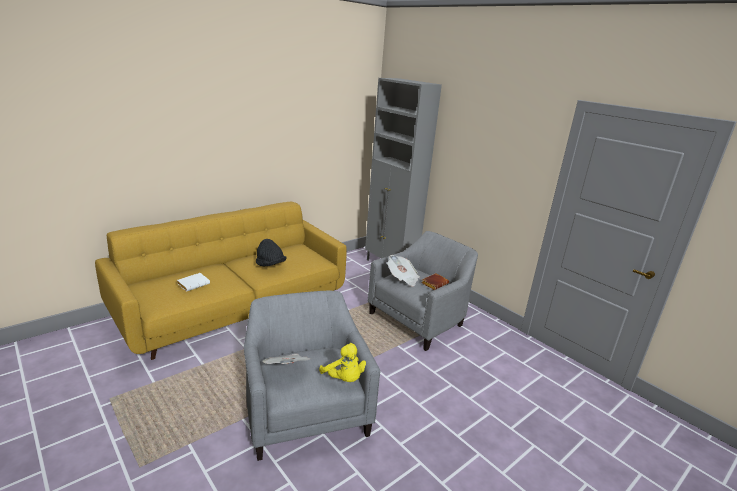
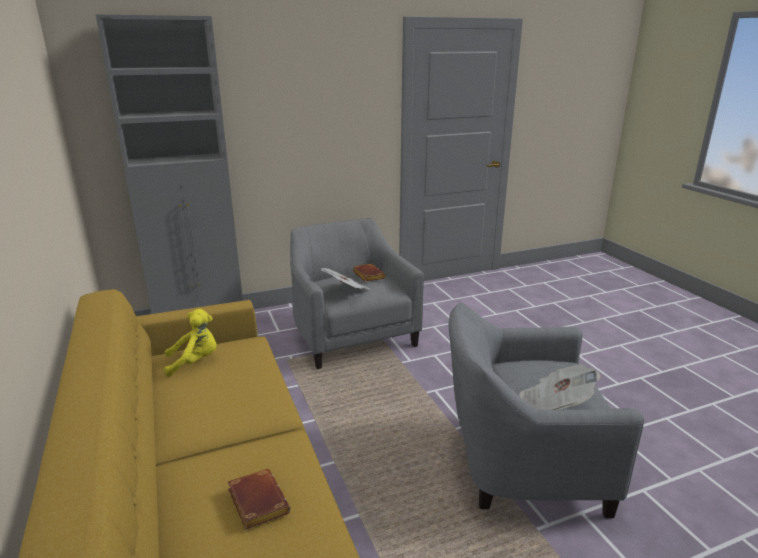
camera: 70 degrees left, 0 degrees up
white book [177,273,210,292] -> brown book [228,469,290,530]
black hat [256,239,287,266] -> none
yellow plush toy [319,343,366,382] -> yellow plush toy moved to [164,309,217,376]

